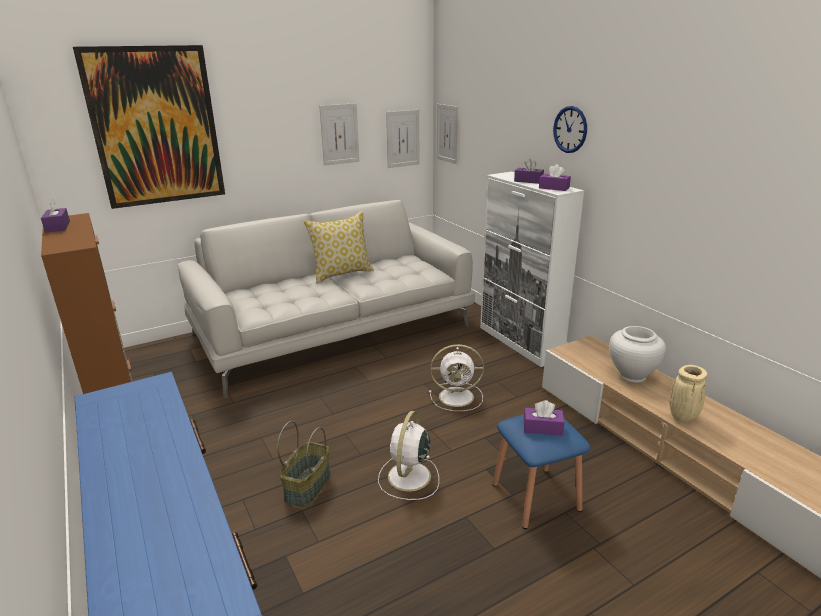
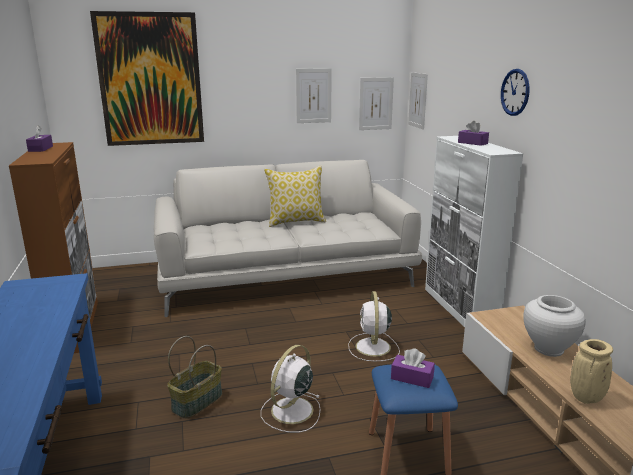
camera: 15 degrees right, 5 degrees down
white fan [429,344,484,411] -> white fan turned 75 degrees clockwise [348,291,400,361]
purple tissue box [539,164,571,191] -> none

